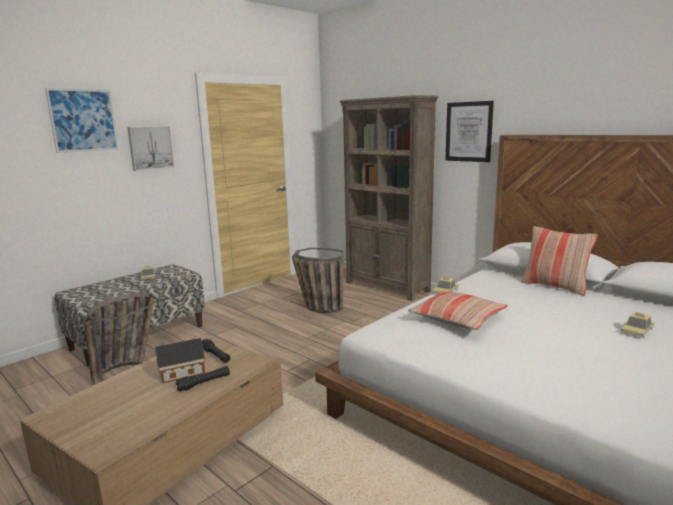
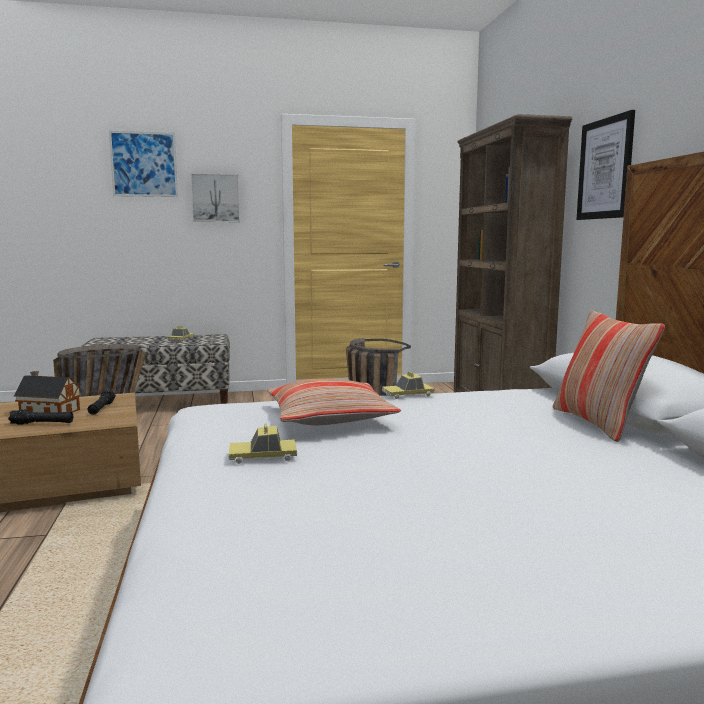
camera: 35 degrees right, 5 degrees down
toy car [621,312,654,338] -> toy car moved to [229,423,297,464]

